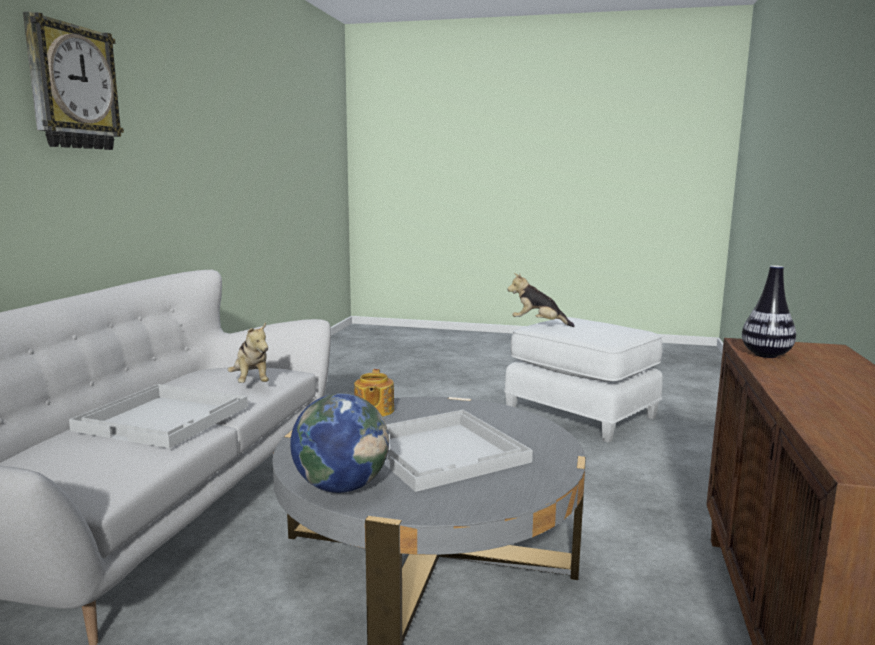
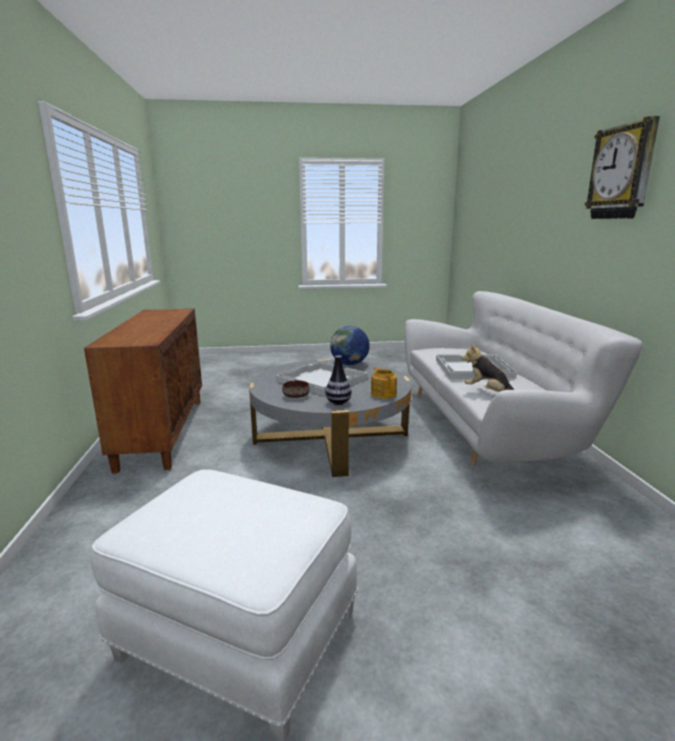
camera: 160 degrees right, 5 degrees up
plush toy [507,273,575,327] -> none
vase [742,265,796,358] -> vase moved to [325,355,352,405]
none -> brown bowl [282,380,310,398]

